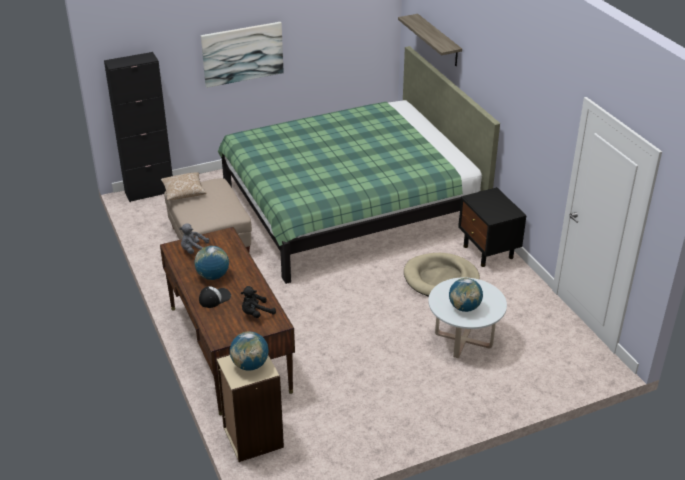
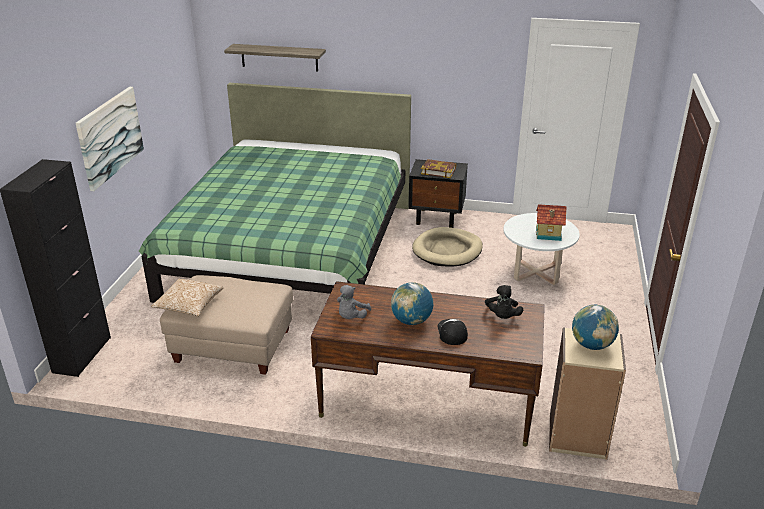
camera: 55 degrees left, 5 degrees down
globe [449,278,483,312] -> toy house [536,204,567,241]
none -> book [421,159,456,178]

